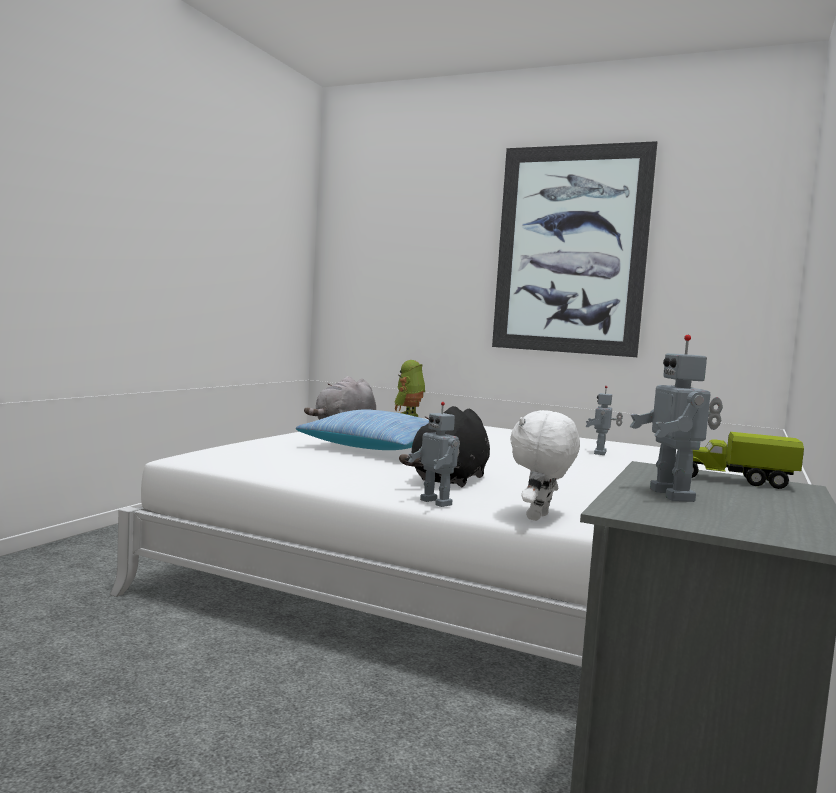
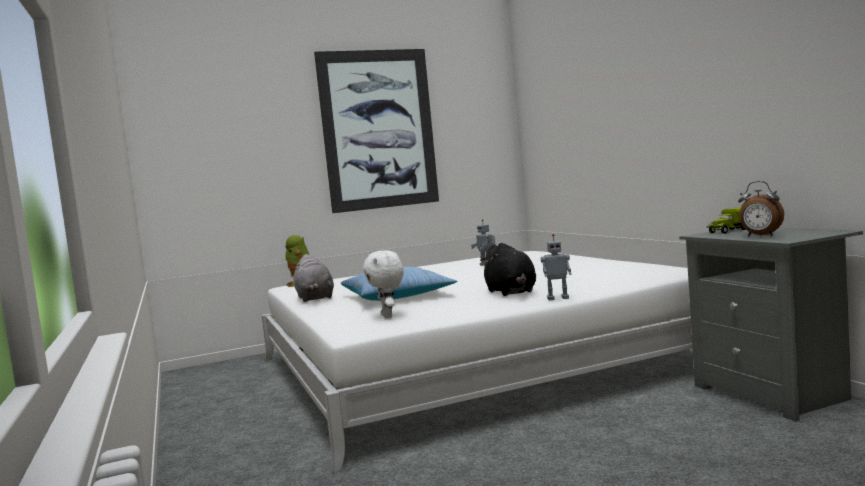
camera: 45 degrees left, 0 degrees up
white plush toy [510,410,580,521] -> white plush toy moved to [363,250,404,318]
toy robot [629,335,723,502] -> alarm clock [738,181,784,236]

